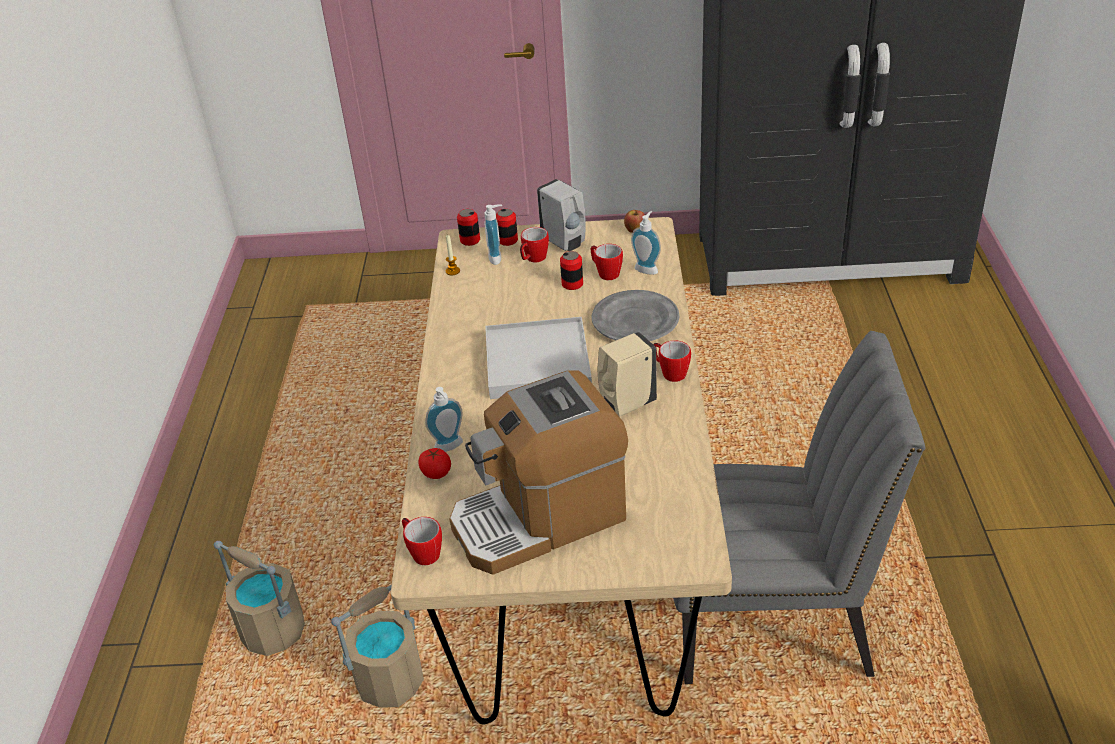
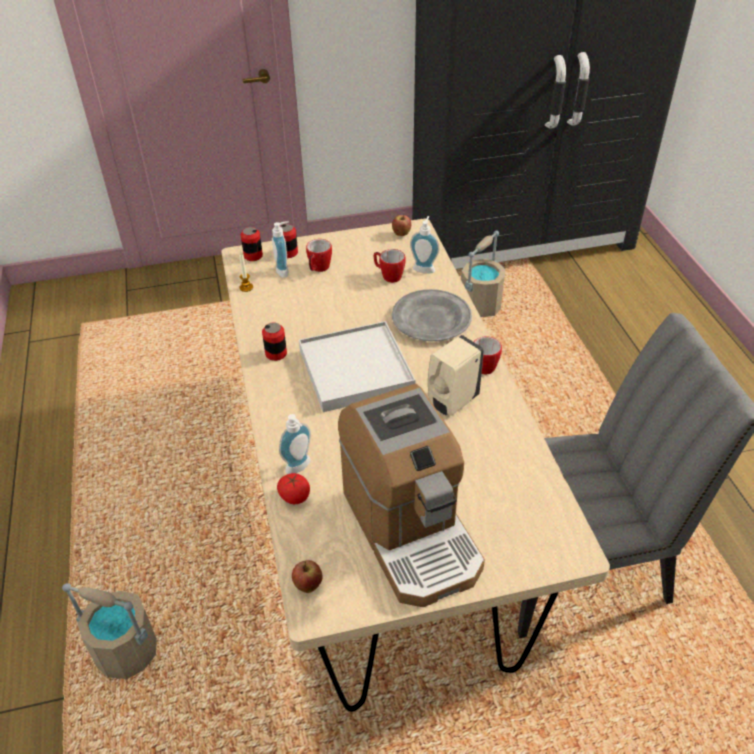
camera: 15 degrees left, 5 degrees up
beige bucket [331,585,424,707] -> beige bucket moved to [461,231,505,317]
mug [402,517,442,565] -> apple [292,560,323,593]
coffee machine [450,370,628,575] -> coffee machine turned 75 degrees counterclockwise [338,384,485,607]
white soap dispenser [537,179,586,251] -> none
can [560,251,583,290] -> can moved to [262,323,287,361]

